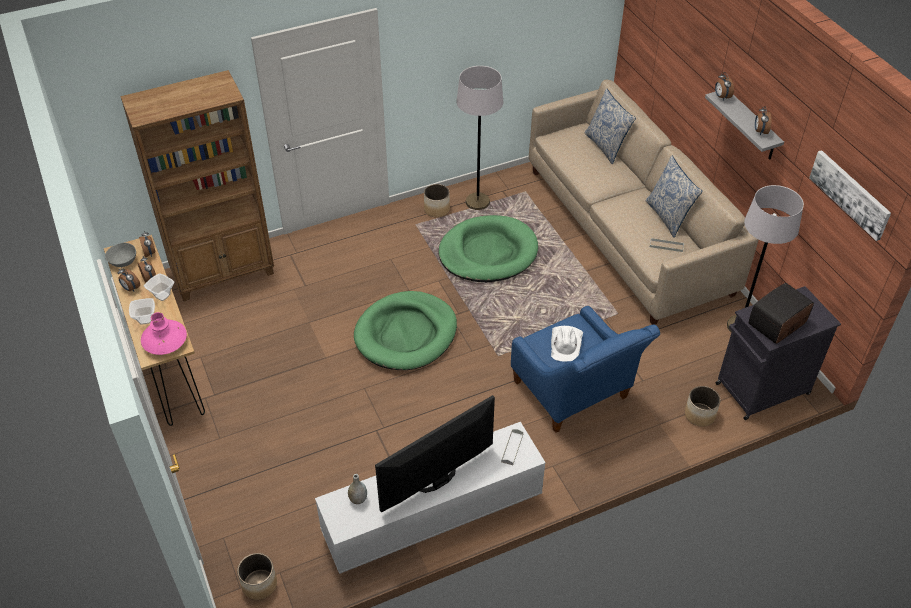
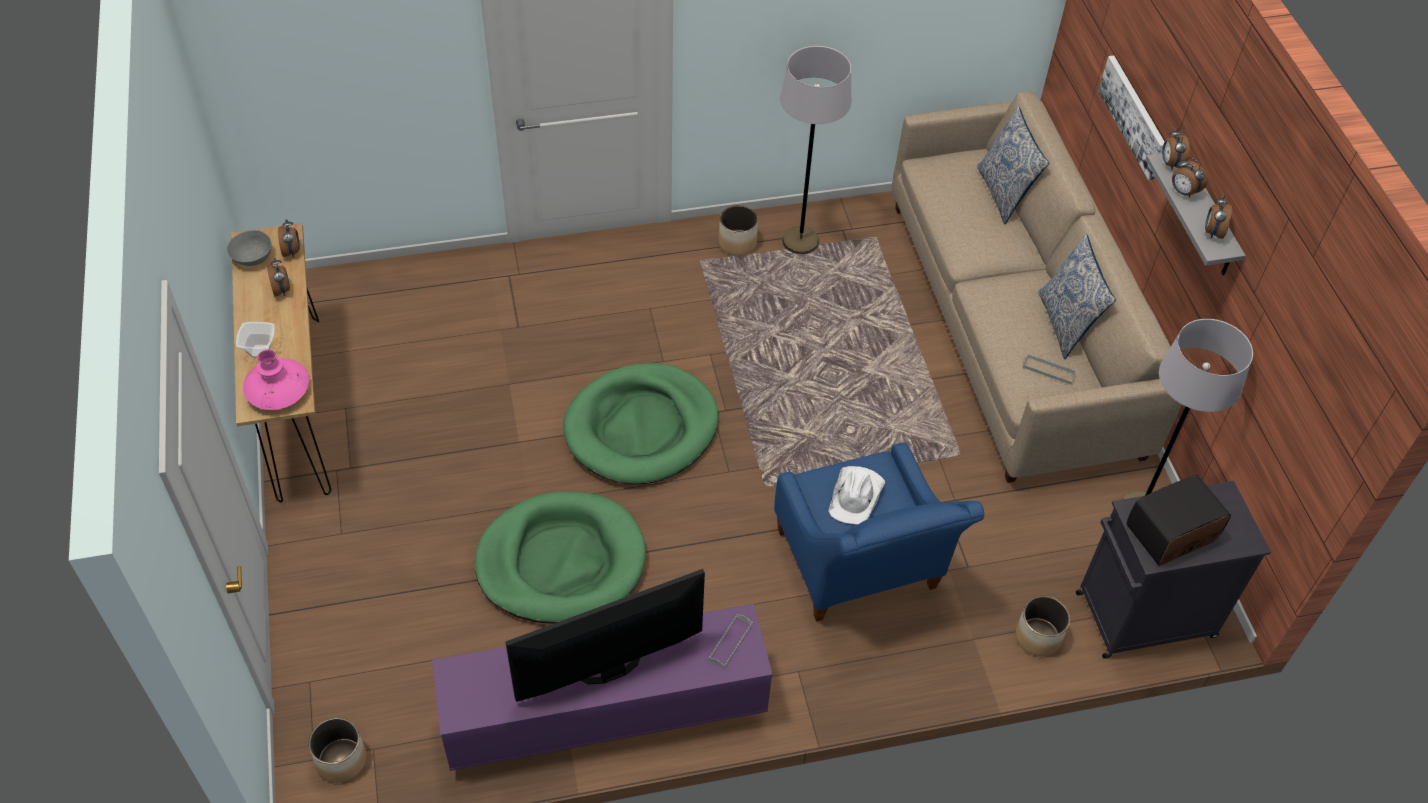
camera: 10 degrees right, 5 degrees up
alarm clock [118,268,140,291] -> alarm clock moved to [1172,157,1207,198]
brown bookcase [120,70,274,301] -> none
bowl [144,273,174,301] -> none
white tv stand [315,422,546,574] -> purple tv stand [432,604,773,771]
grey vase [348,474,367,504] -> none
green dog bed [439,215,538,282] -> green dog bed moved to [475,492,646,624]
picture [809,150,891,241] -> picture moved to [1098,55,1165,180]

